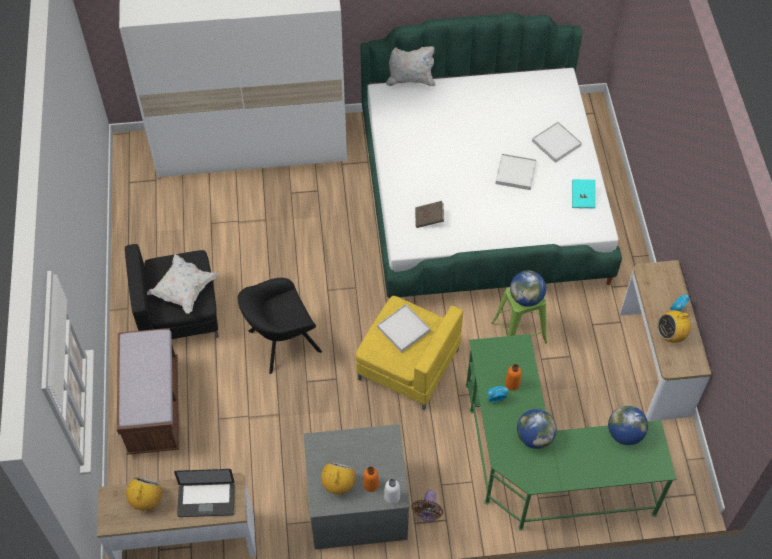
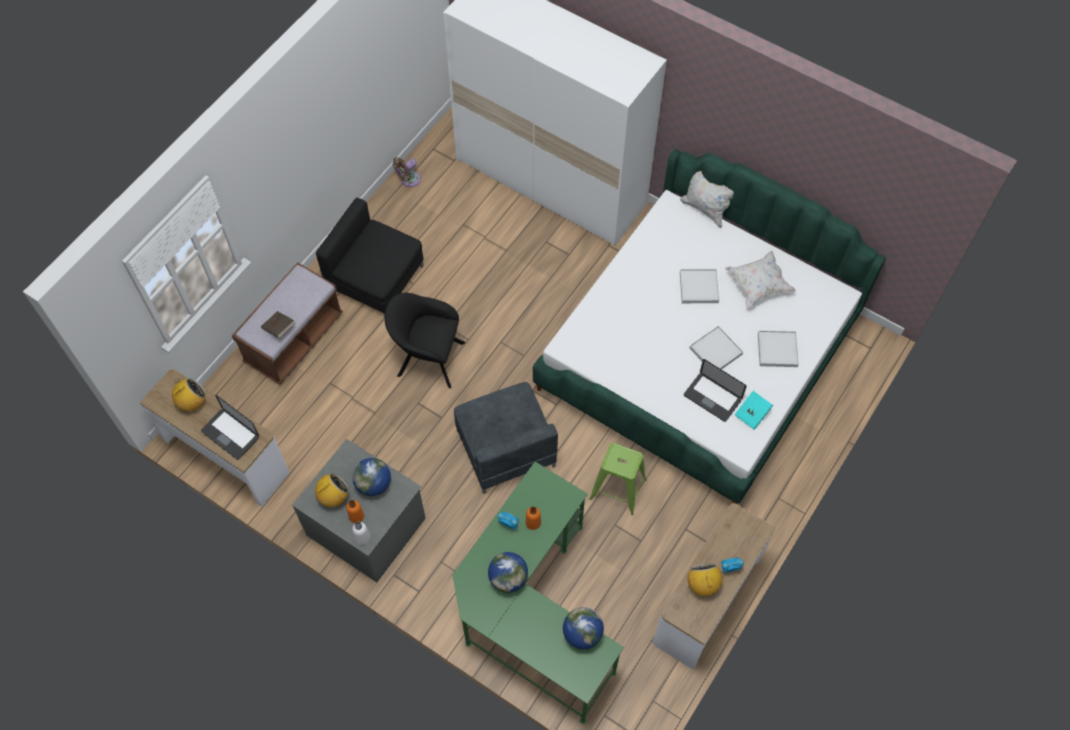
camera: 40 degrees right, 5 degrees up
white pillow [147,254,219,314] -> white pillow moved to [725,251,796,308]
yellow armchair [356,296,463,411] -> grey armchair [454,382,558,494]
white tray [377,304,431,352] -> white tray moved to [680,269,719,303]
brown fan [412,490,443,522] -> brown fan moved to [393,157,421,187]
brown book [415,201,444,228] -> brown book moved to [261,311,296,339]
globe [510,270,546,307] -> globe moved to [352,458,391,496]
radio [657,307,691,343] -> radio turned 60 degrees clockwise [687,564,723,596]
none -> laptop [684,359,747,422]

